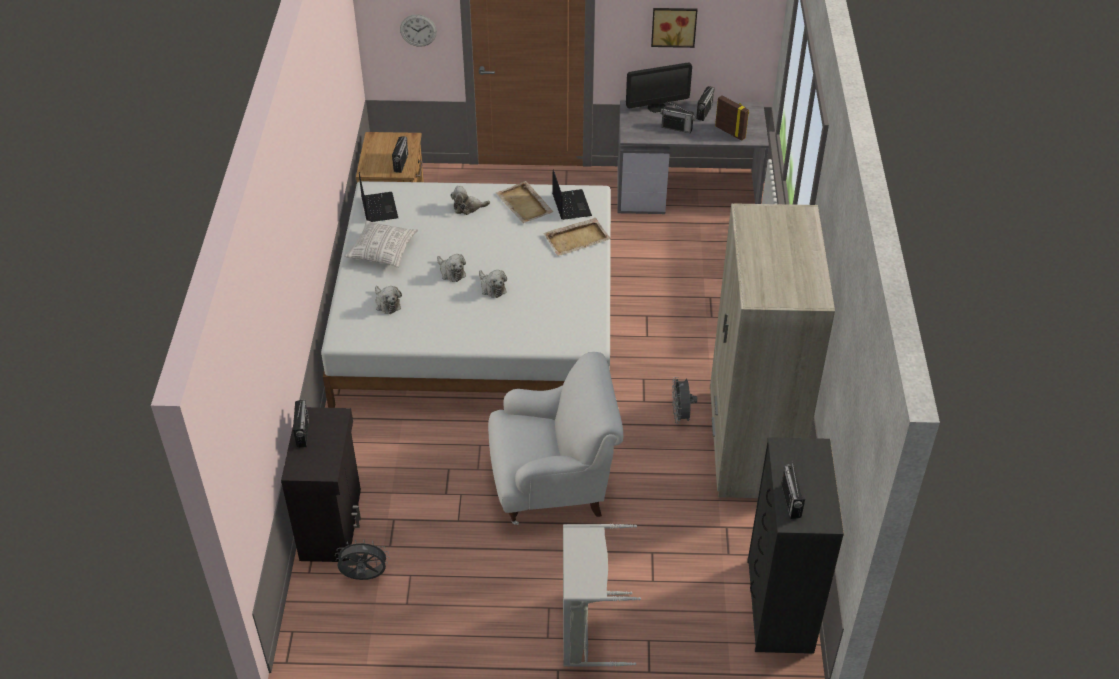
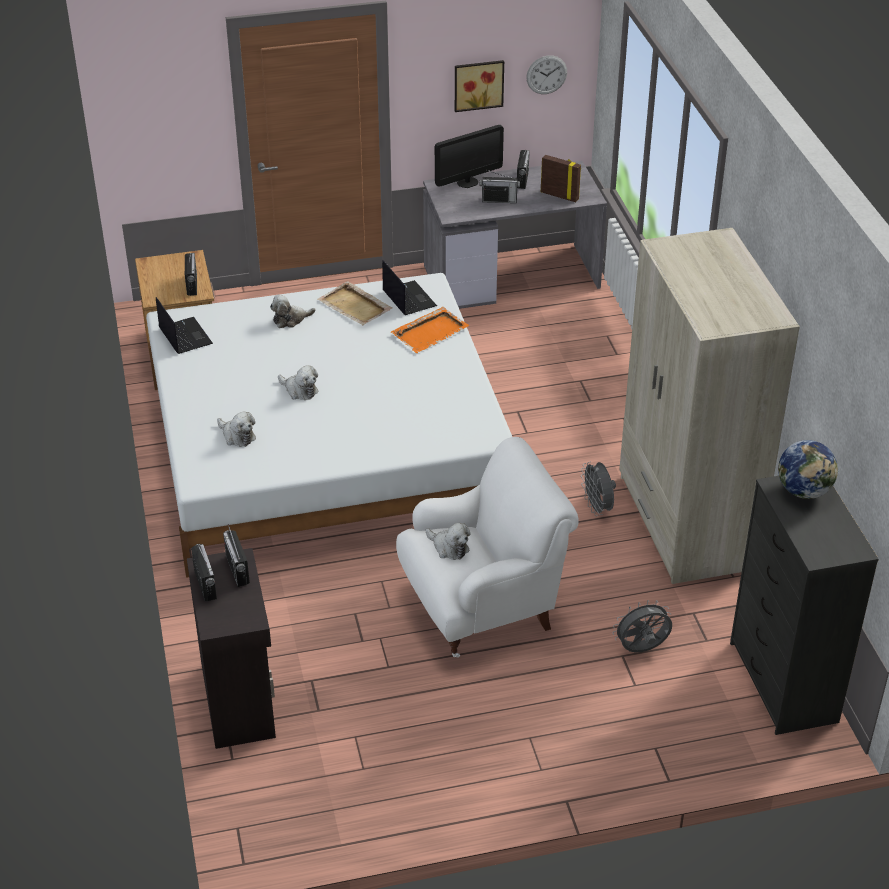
camera: 15 degrees left, 5 degrees down
grey fan [335,539,390,580] -> grey fan moved to [612,600,672,652]
pillow [345,220,418,268] -> none
wall clock [400,15,437,47] -> wall clock moved to [526,55,567,94]
plush toy [479,270,507,298] -> plush toy moved to [426,523,471,560]
beige tray [544,218,611,256] -> orange tray [391,307,469,353]
grey laundry basket [563,524,641,667] -> none
radio [781,463,805,519] -> radio moved to [223,524,250,587]
none -> globe [778,440,838,499]

